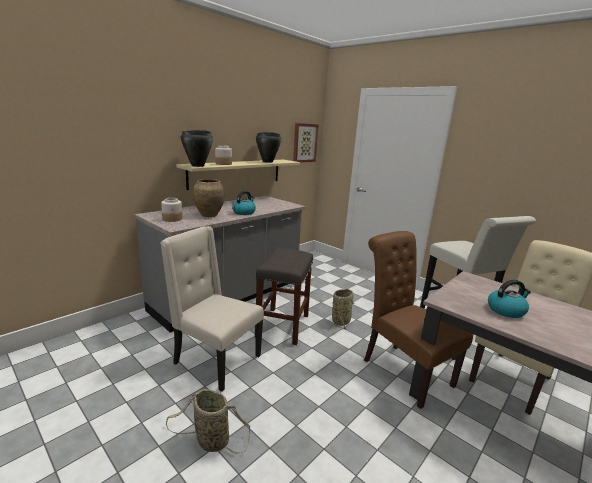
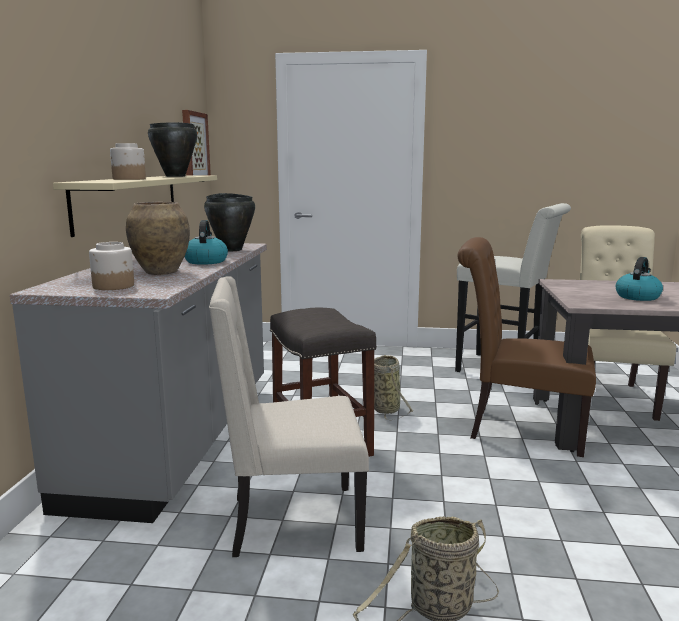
camera: 35 degrees left, 5 degrees down
black cooking pot [181,130,213,167] -> black cooking pot moved to [204,193,255,251]

